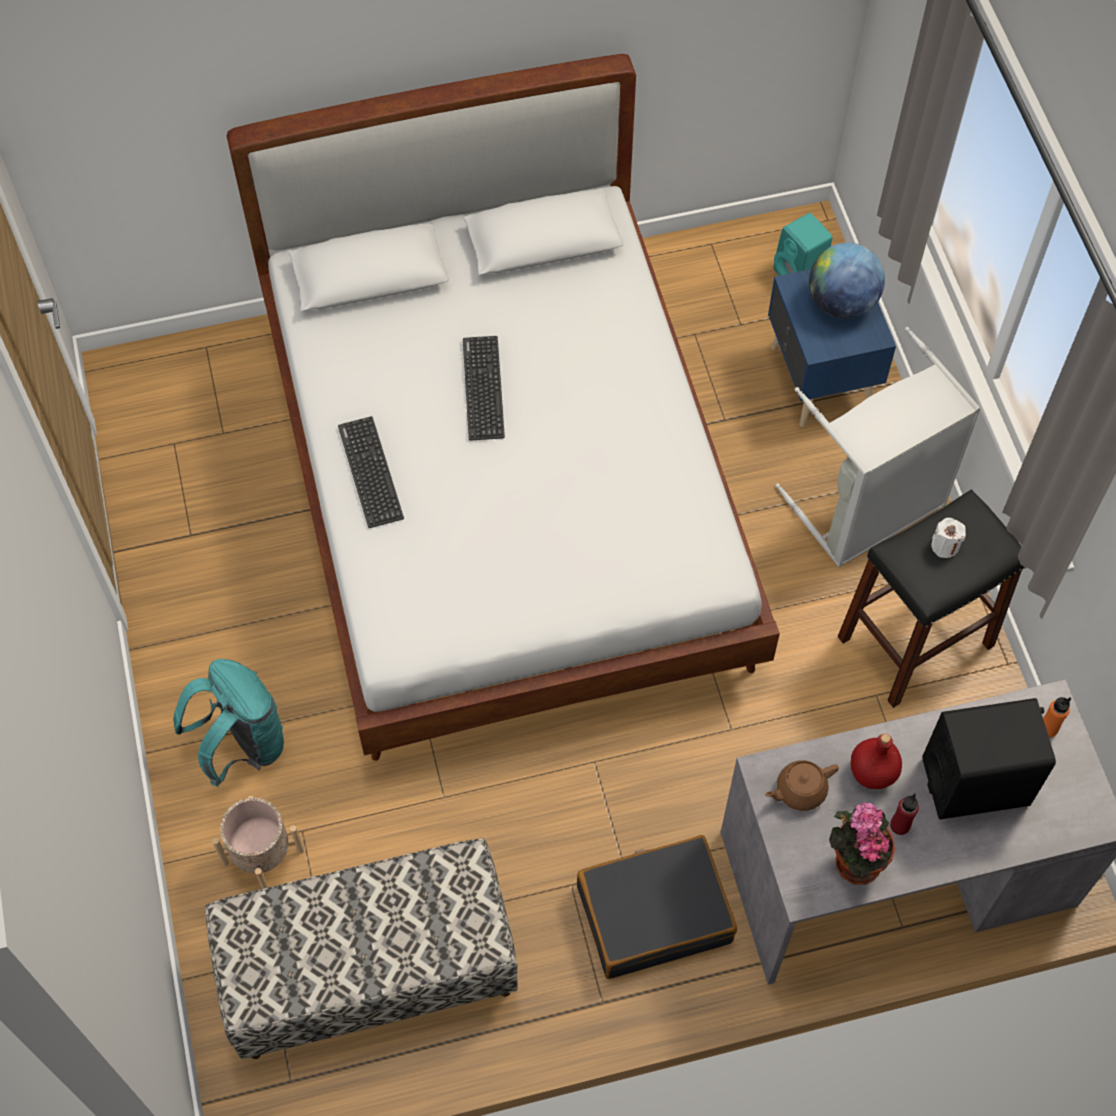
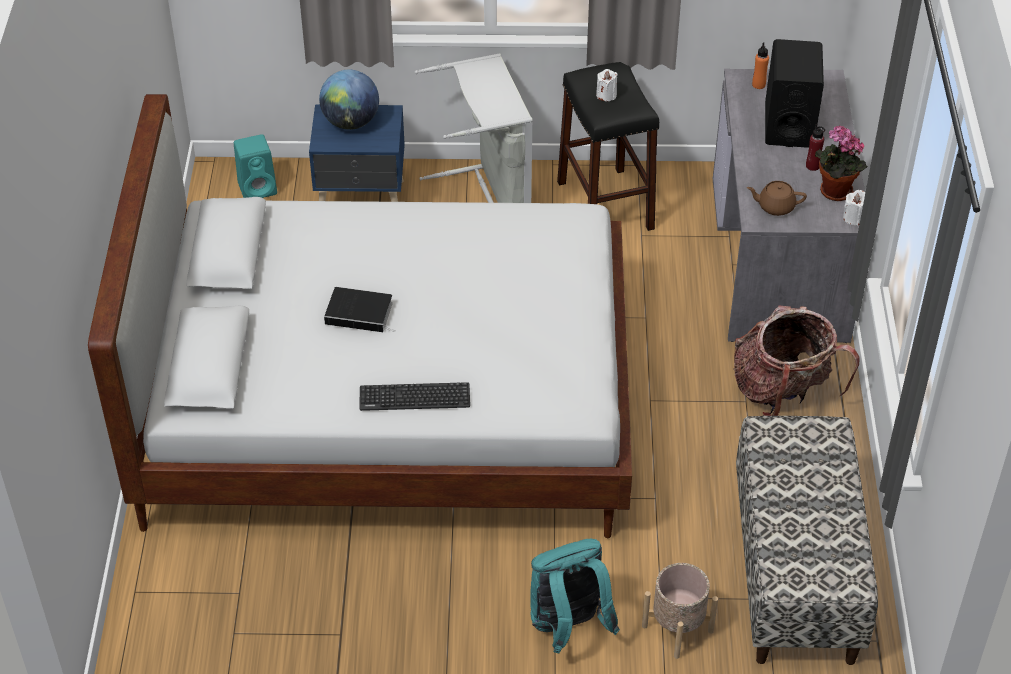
camera: 75 degrees left, 15 degrees down
keyboard [463,336,505,441] -> book [324,287,396,332]
black suitcase [577,835,737,979] -> backpack [733,306,860,416]
brown teapot [765,760,839,811] -> brown teapot turned 105 degrees clockwise [747,181,807,216]
red bottle [851,734,902,789] -> none
none -> white candle [843,190,865,226]

